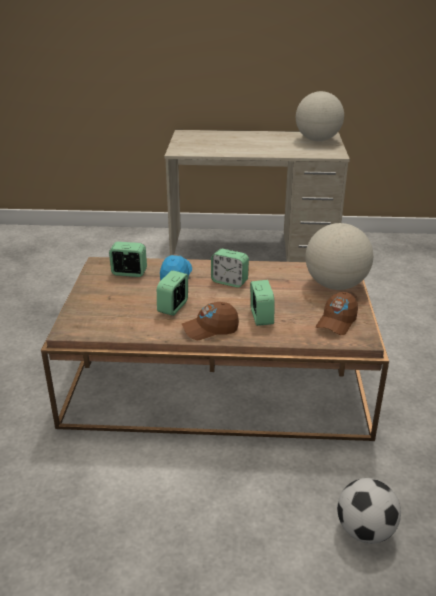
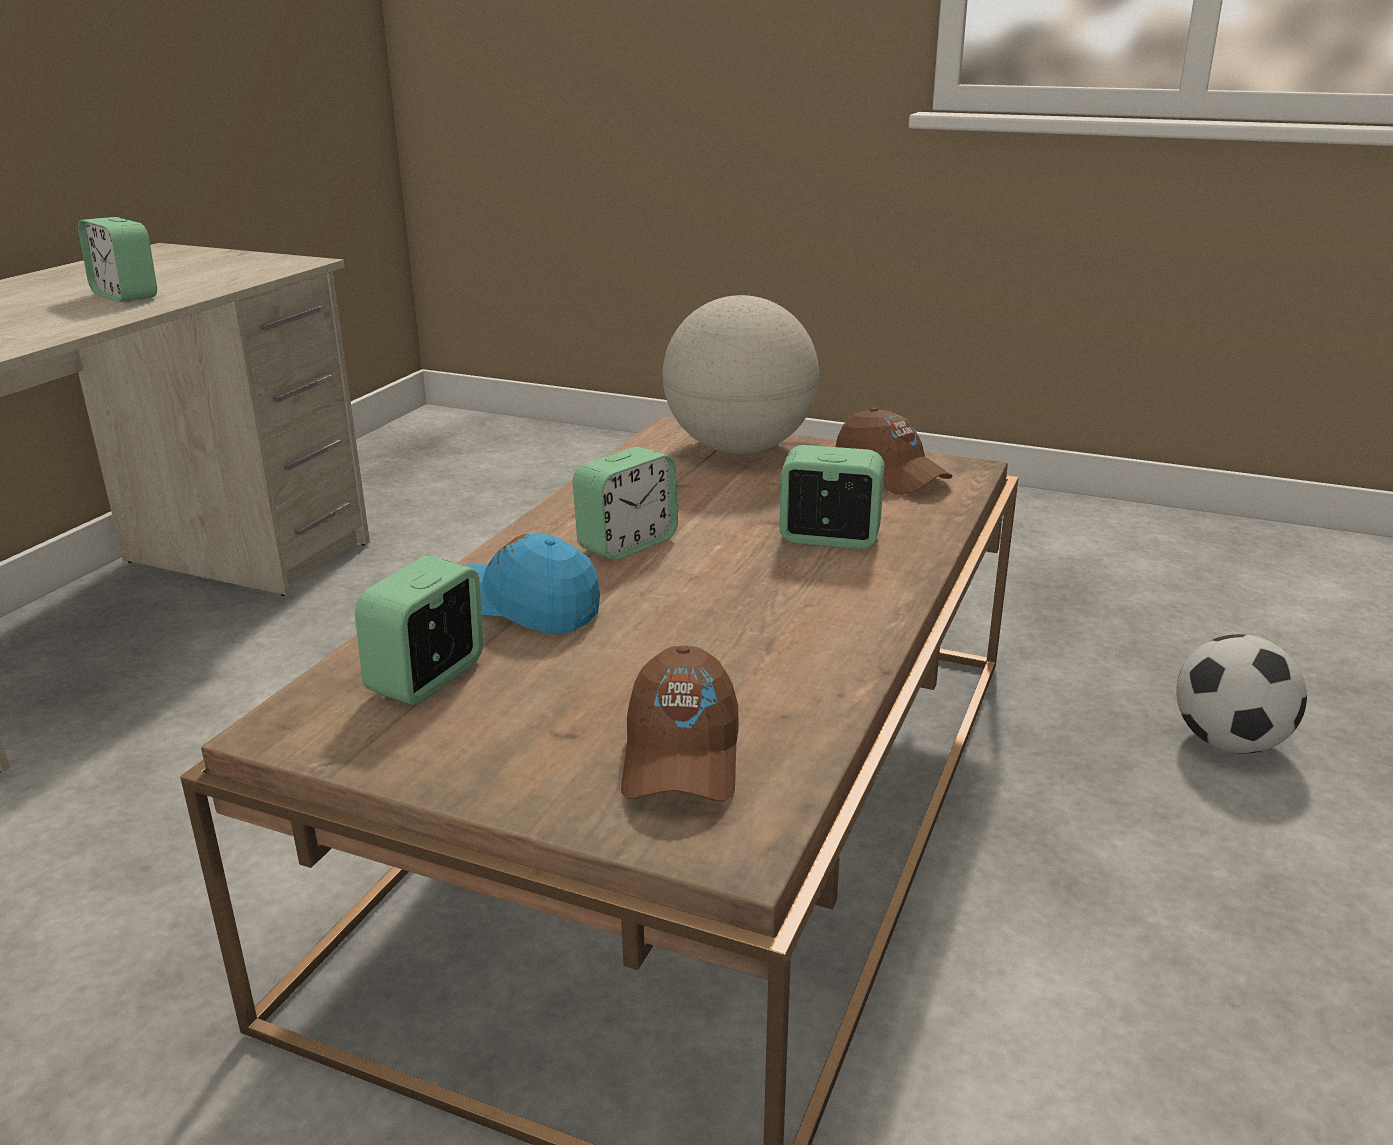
camera: 70 degrees left, 5 degrees down
alarm clock [157,270,188,316] -> alarm clock moved to [78,217,157,303]
brown cap [182,302,239,340] -> brown cap moved to [621,646,739,801]
globe [296,91,344,141] -> none

